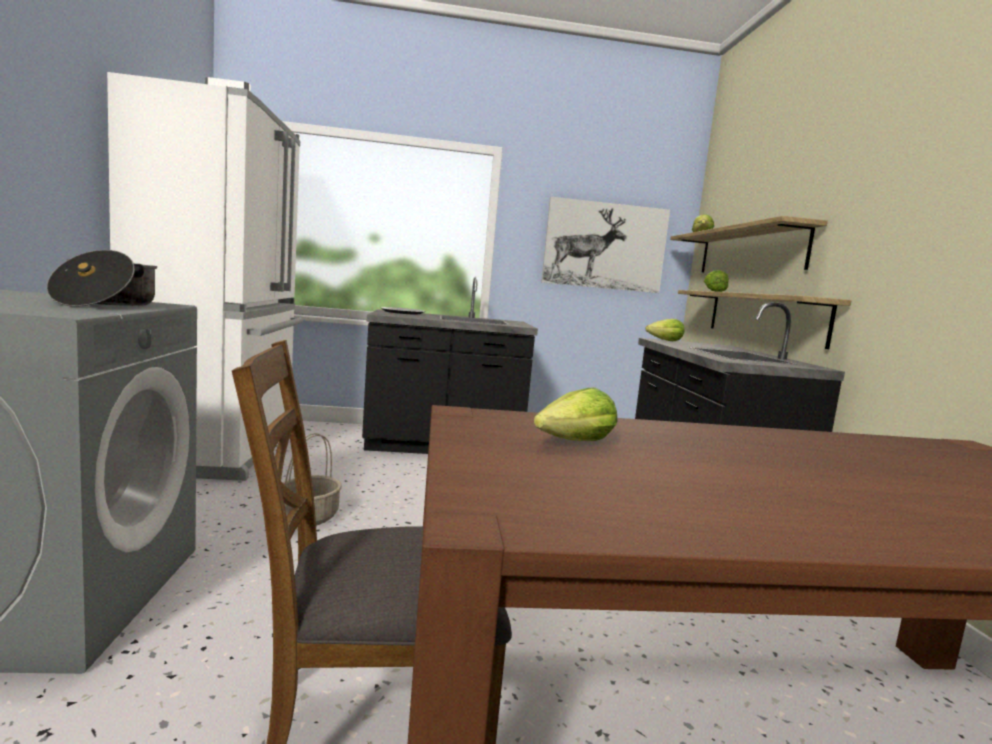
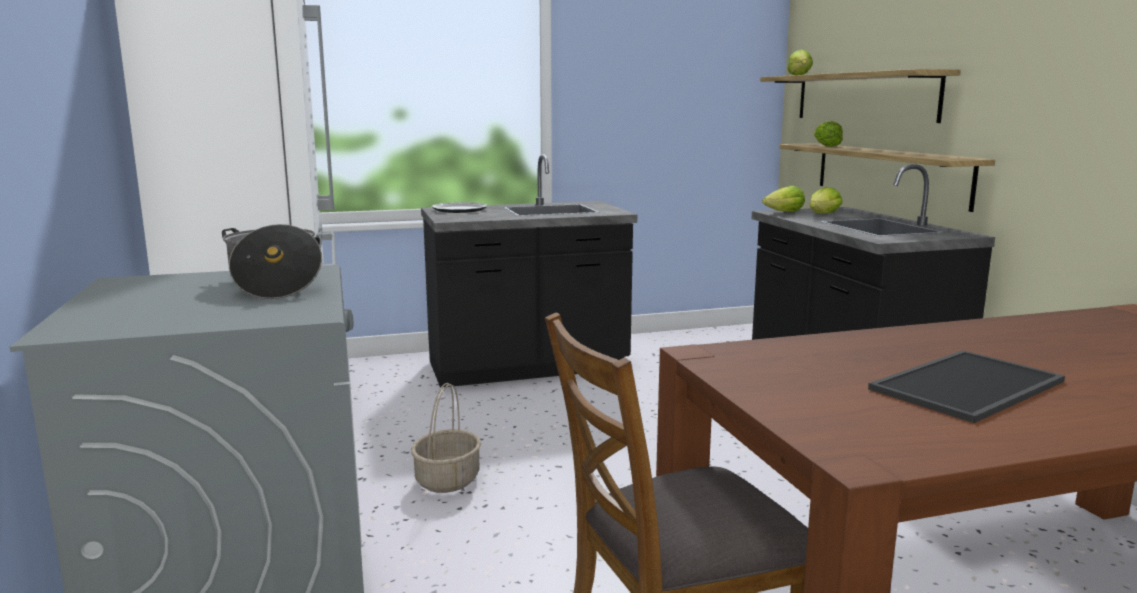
camera: 10 degrees left, 5 degrees up
lettuce [534,387,617,441] -> lettuce moved to [810,187,843,214]
picture [541,197,670,293] -> none
none -> tray [868,350,1065,423]

